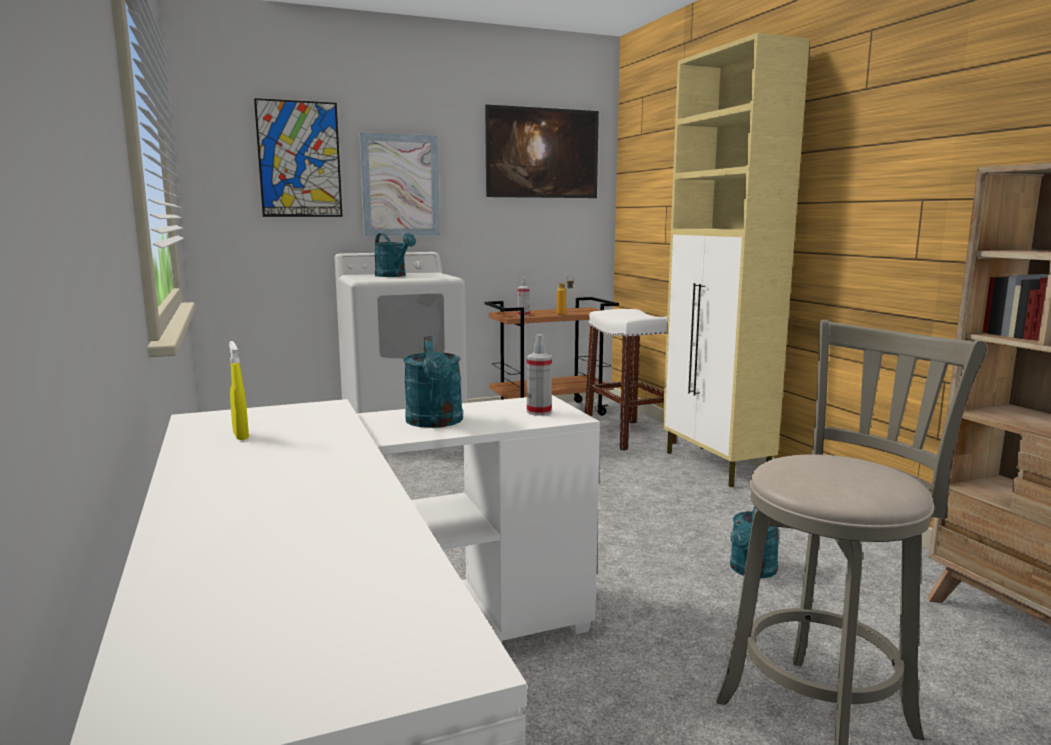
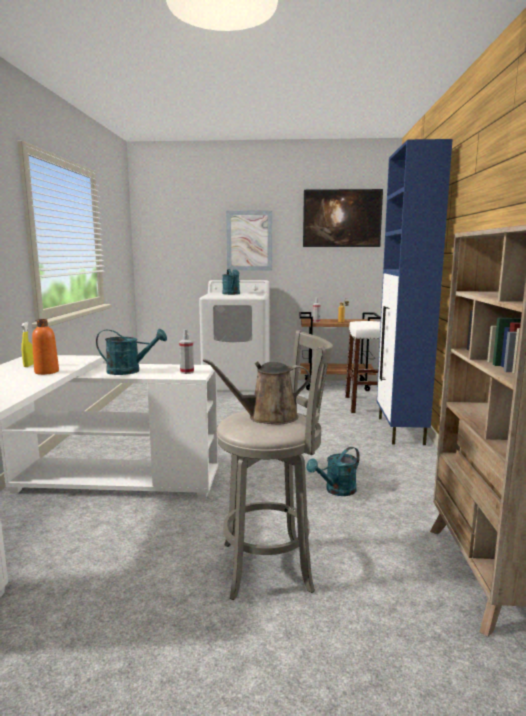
camera: 25 degrees right, 0 degrees up
picture [254,98,343,217] -> none
turquoise watering can [403,336,463,428] -> turquoise watering can turned 105 degrees counterclockwise [96,329,167,375]
beige cabinet [663,33,810,487] -> blue cabinet [377,139,453,445]
none -> orange bottle [32,319,59,375]
none -> brown watering can [203,359,310,424]

